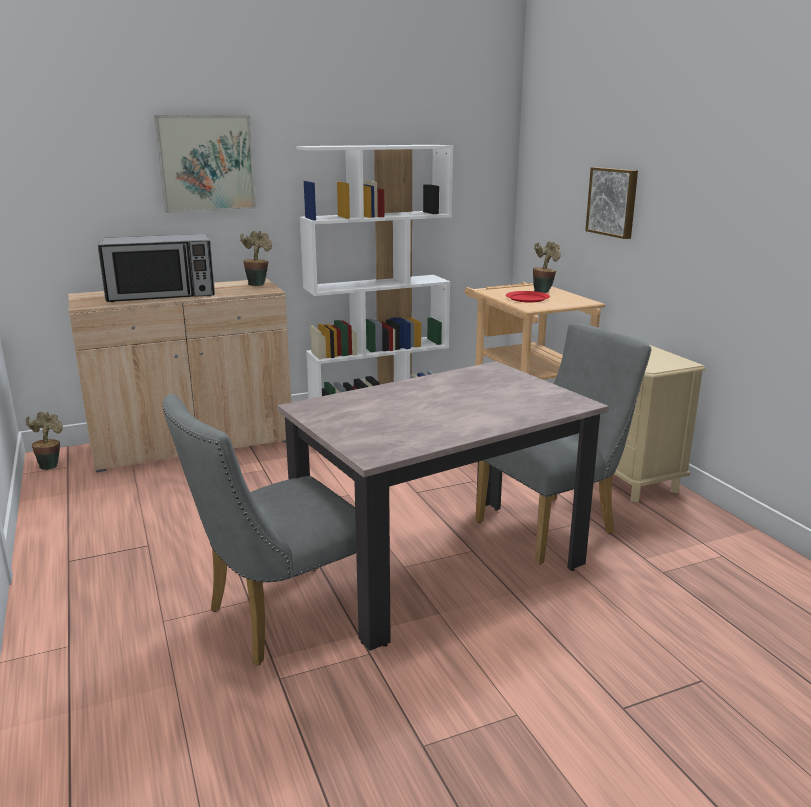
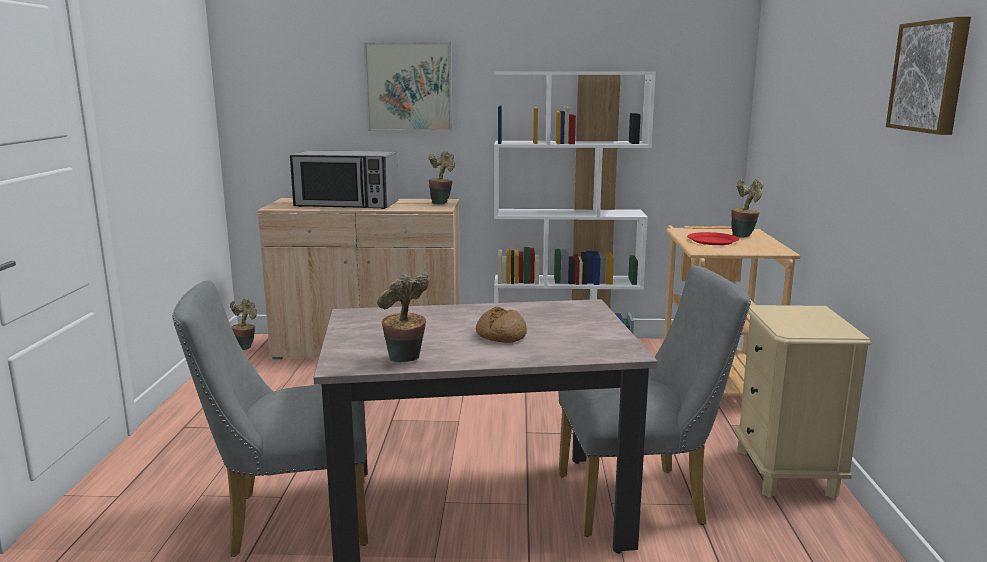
camera: 25 degrees right, 5 degrees down
picture [585,167,638,239] -> picture moved to [886,17,971,135]
none -> potted plant [377,272,429,362]
none -> bread [476,307,527,343]

